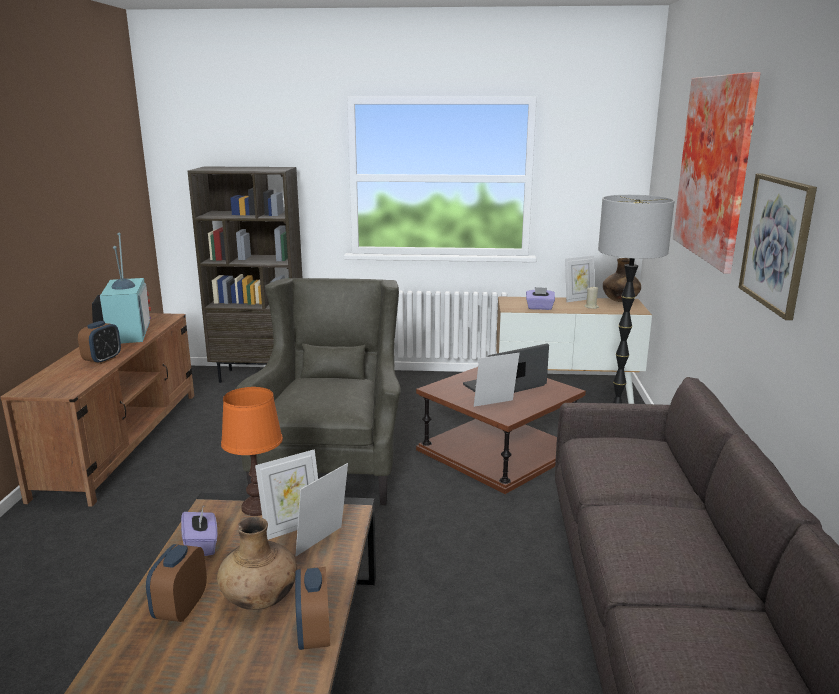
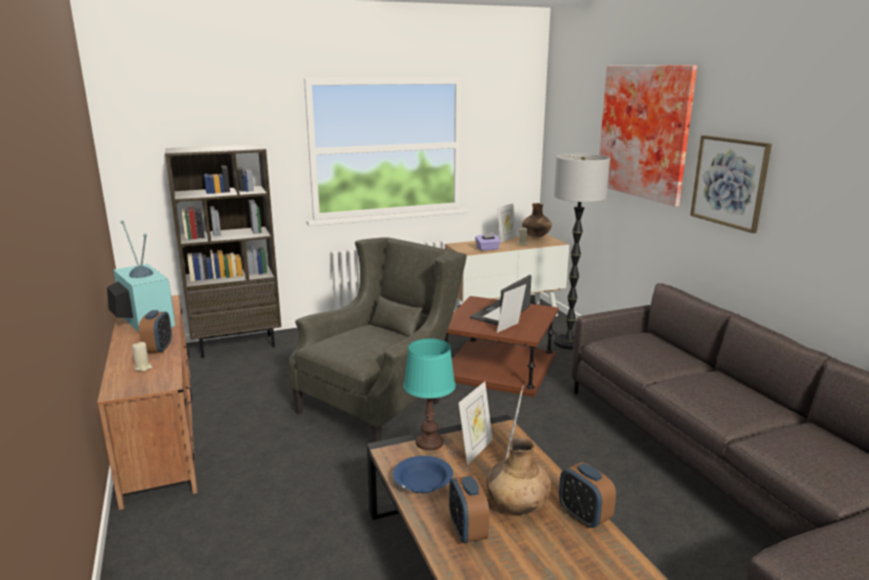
camera: 25 degrees left, 0 degrees up
purple tissue box [181,505,217,556] -> blue bowl [393,456,453,493]
orange table lamp [221,387,283,516] -> turquoise table lamp [403,338,456,451]
grey armchair [236,278,401,505] -> grey armchair turned 60 degrees clockwise [289,237,467,442]
none -> beige candle [132,342,152,371]

